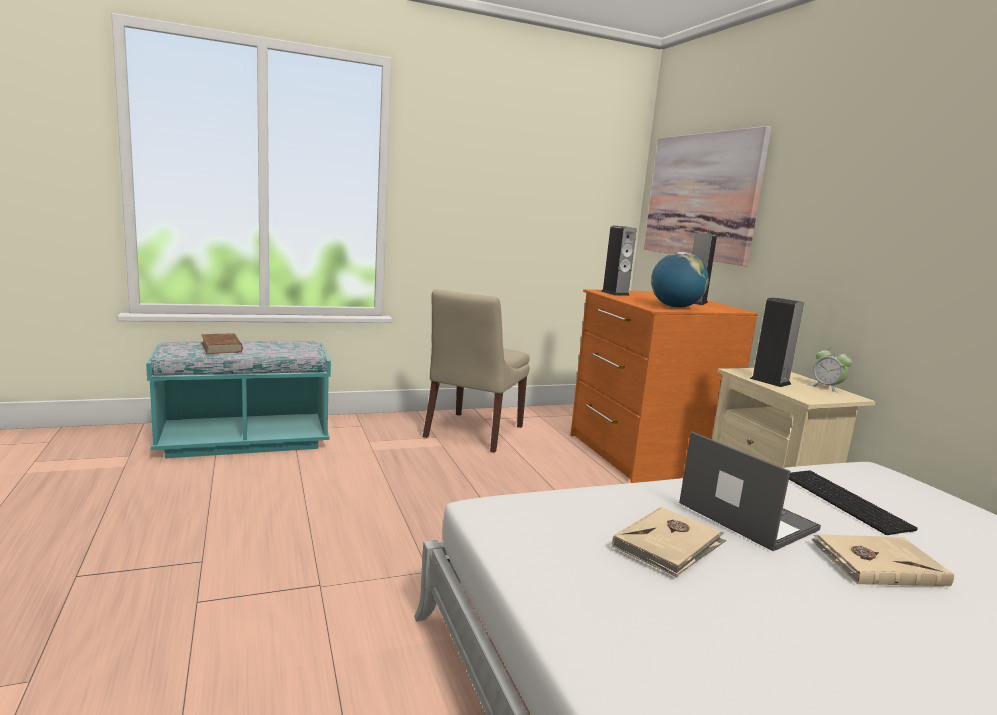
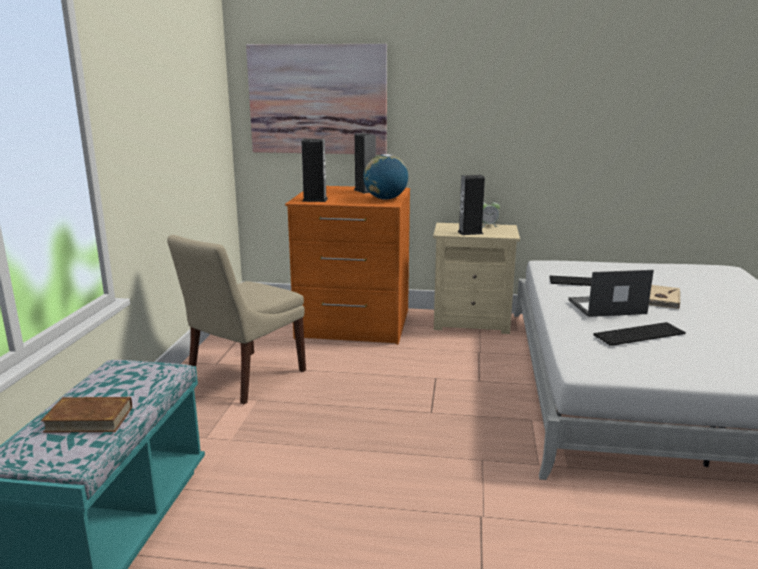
camera: 60 degrees left, 5 degrees up
beige chair [423,289,530,453] -> beige chair turned 75 degrees clockwise [167,235,306,405]
beige book [612,507,726,577] -> keyboard [593,322,686,346]

